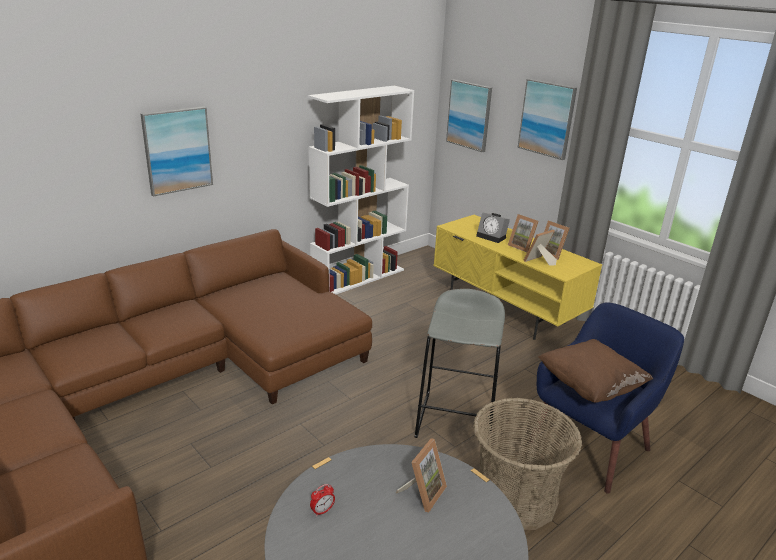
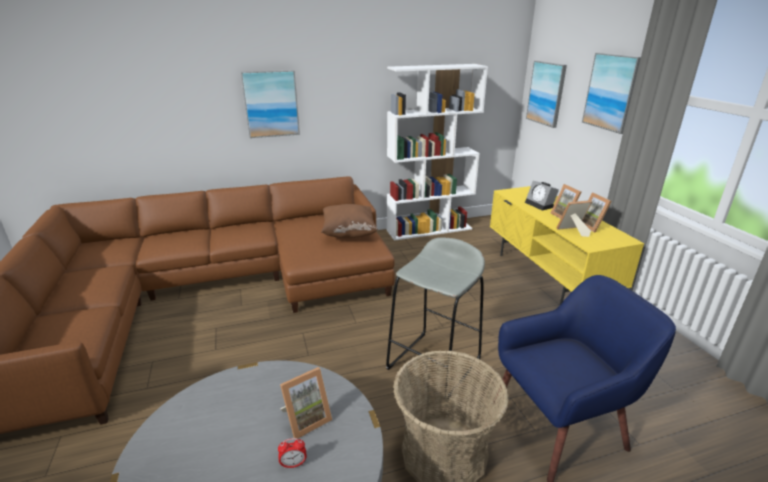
camera: 25 degrees right, 0 degrees up
alarm clock [310,484,335,517] -> alarm clock moved to [278,438,307,469]
brown pillow [538,339,653,403] -> brown pillow moved to [321,204,378,238]

